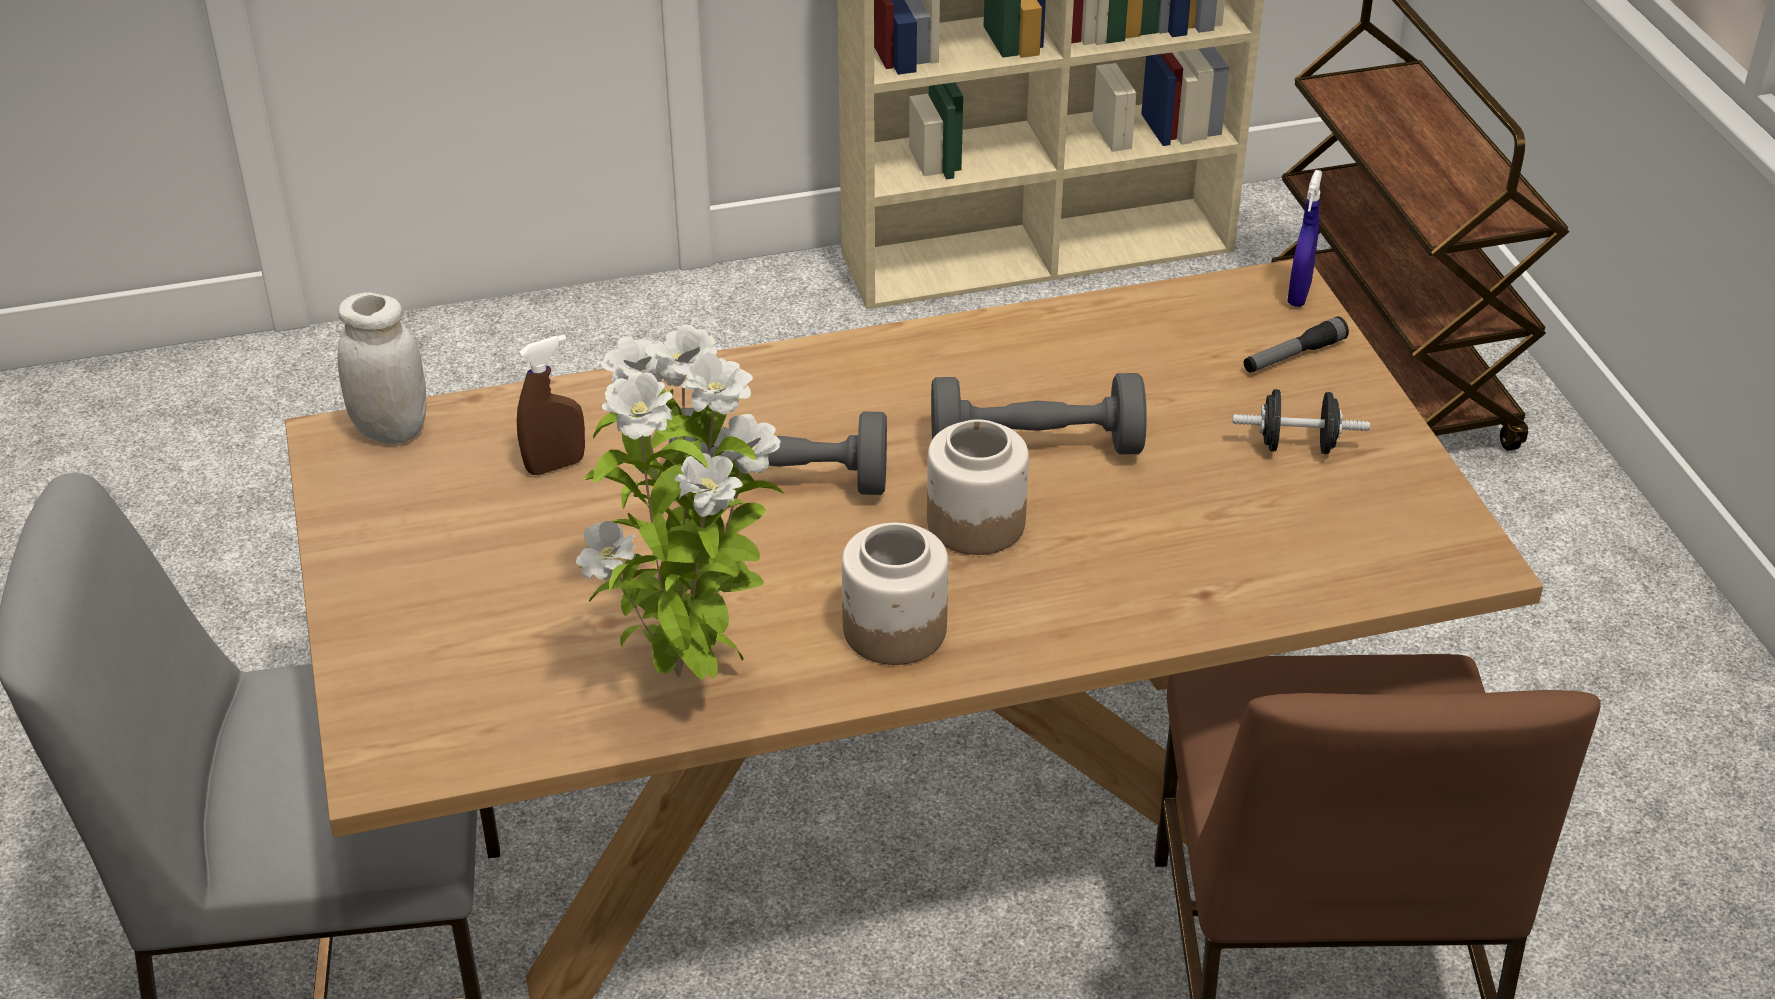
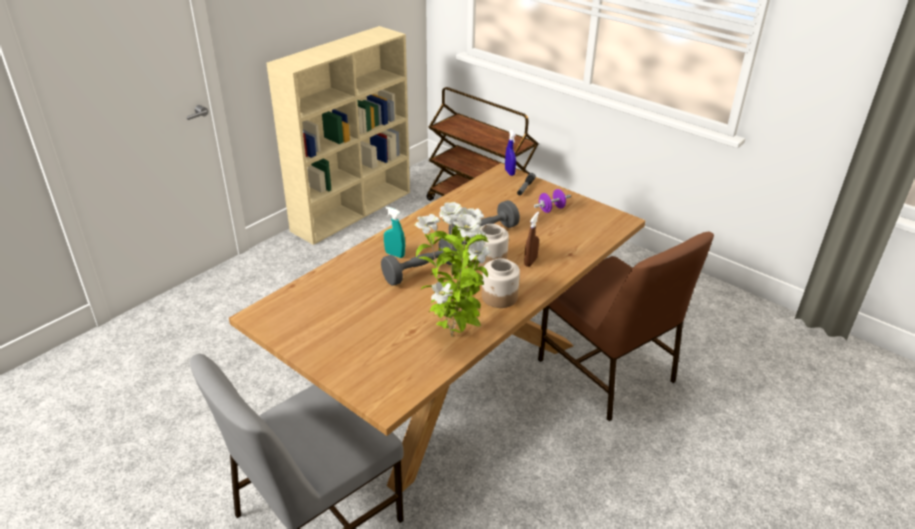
camera: 35 degrees left, 5 degrees down
white jar [338,292,426,444] -> none
brown spray bottle [517,335,585,475] -> brown spray bottle moved to [524,212,539,267]
black dumbbell [1232,389,1370,454] -> purple dumbbell [534,189,571,213]
none -> turquoise spray bottle [384,206,405,258]

